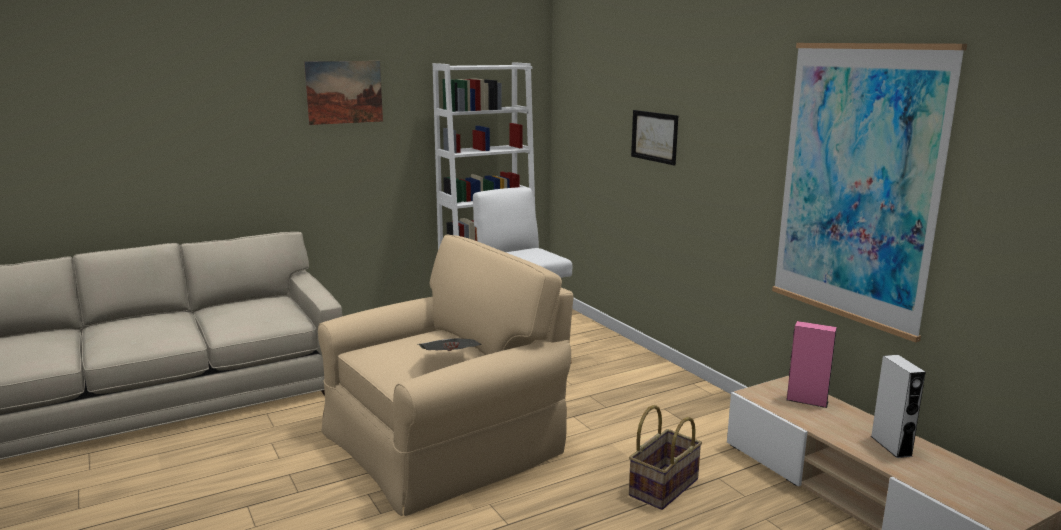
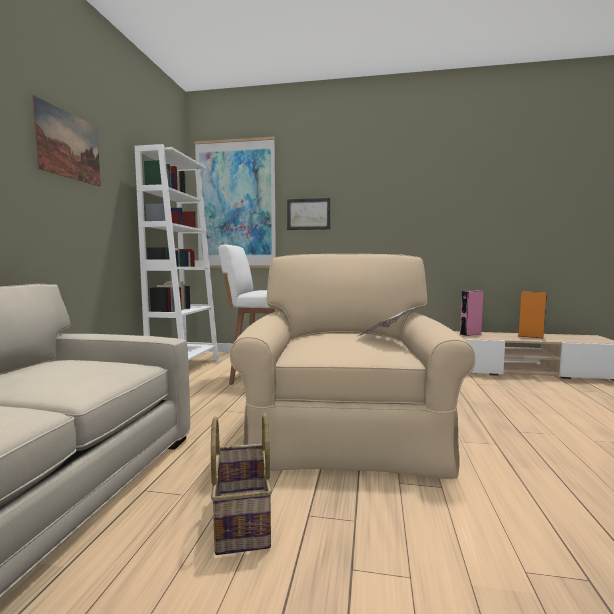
camera: 50 degrees left, 10 degrees down
basket [629,405,702,510] -> basket moved to [211,413,272,555]
picture [772,43,967,342] -> picture moved to [194,137,276,268]
white speaker [871,355,926,458] -> orange speaker [518,291,546,338]

